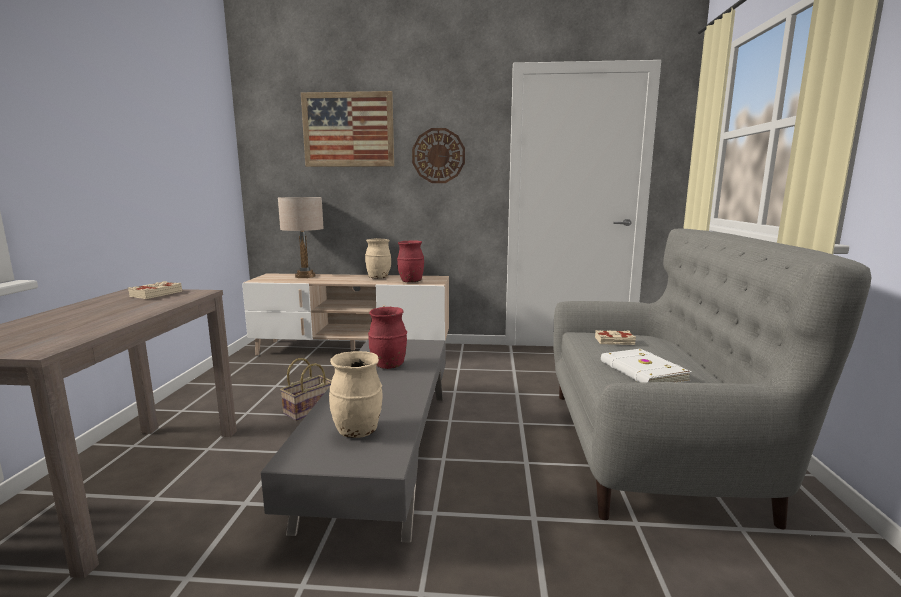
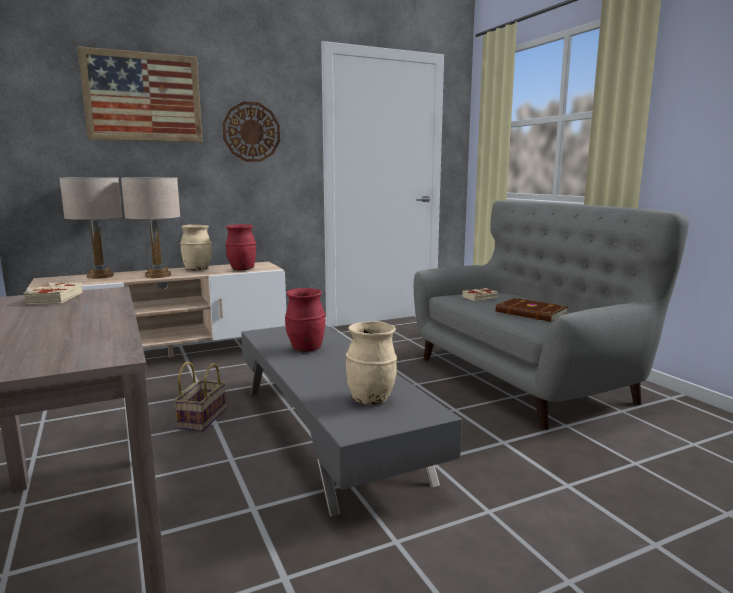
camera: 30 degrees left, 0 degrees up
white book [601,349,692,383] -> brown book [496,298,568,322]
none -> beige table lamp [121,177,180,278]

